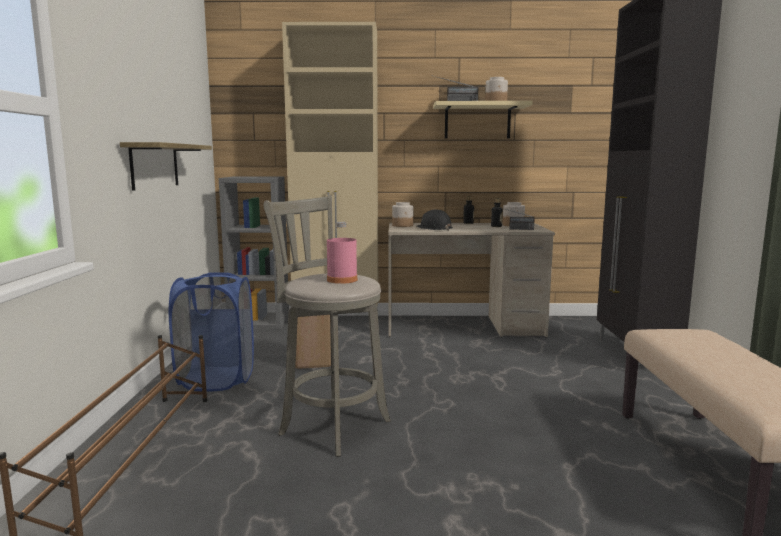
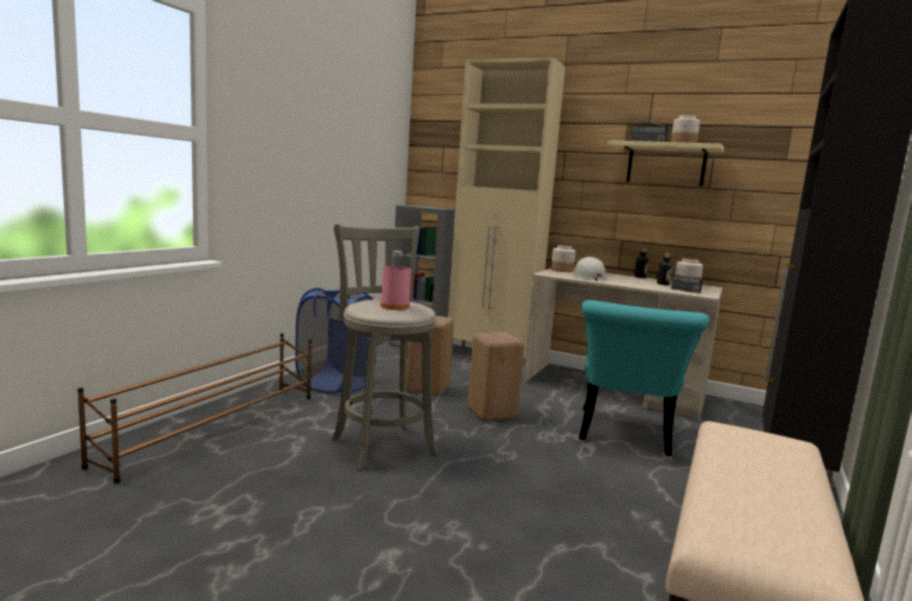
camera: 25 degrees right, 0 degrees up
shelf [120,142,212,191] -> none
black hard hat [416,209,453,231] -> white hard hat [571,257,607,281]
none -> beige stool [468,332,525,421]
none -> turquoise chair [579,300,710,456]

